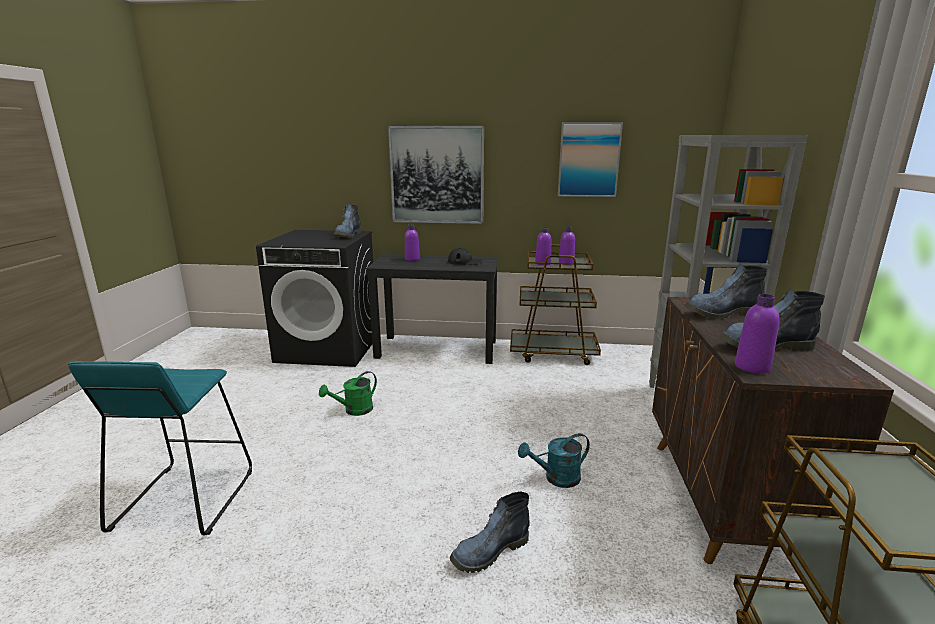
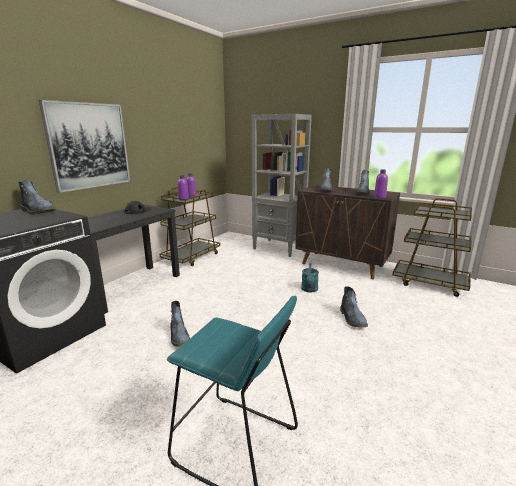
camera: 65 degrees left, 0 degrees up
green watering can [319,371,377,416] -> boot [170,301,190,347]
purple bottle [405,225,420,261] -> none
picture [558,122,623,197] -> none

